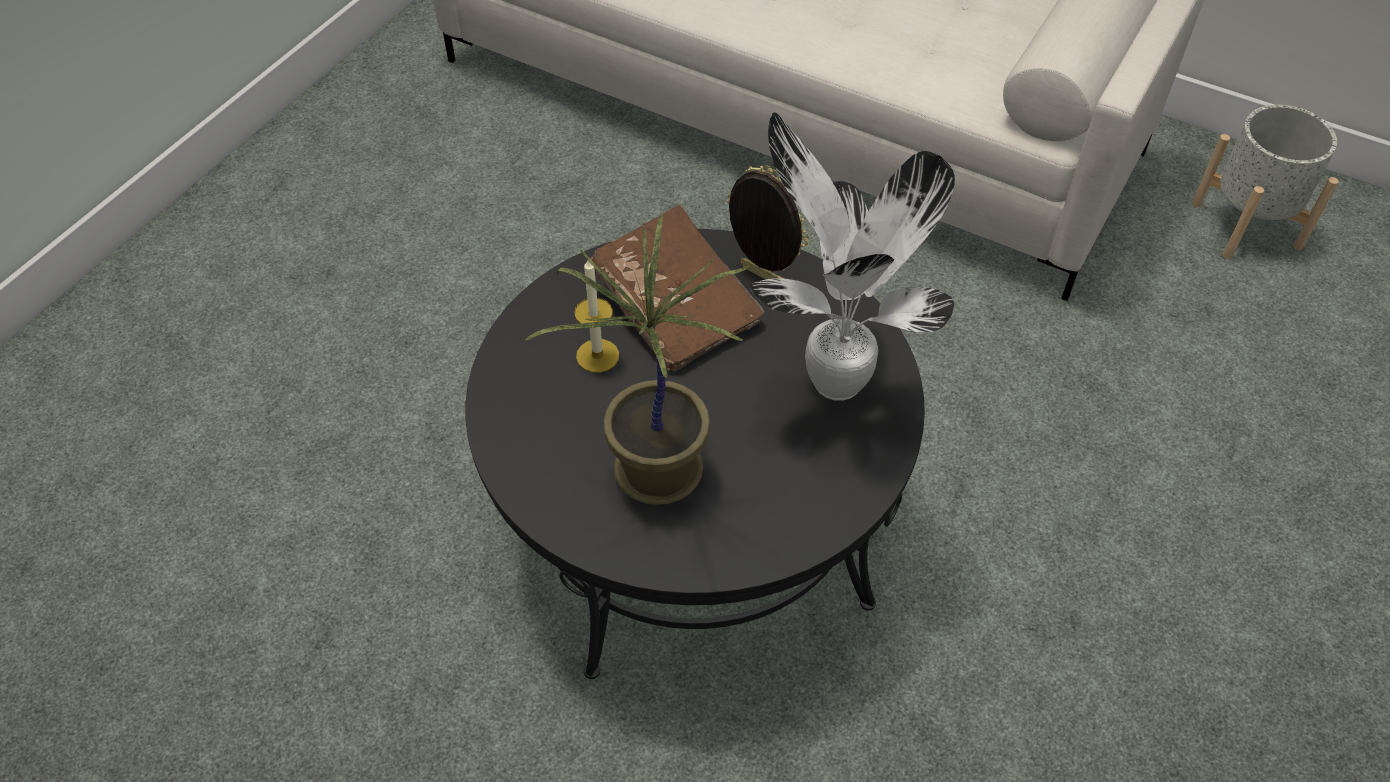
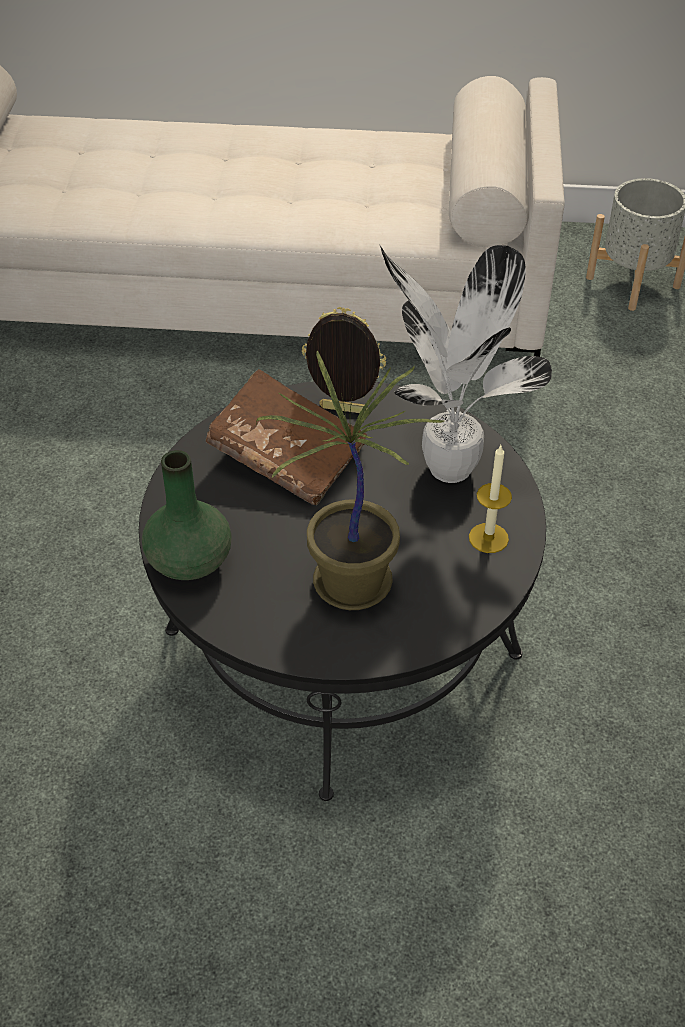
camera: 25 degrees left, 5 degrees down
candle [574,260,619,373] -> candle moved to [469,445,512,553]
none -> green vase [142,450,232,580]

